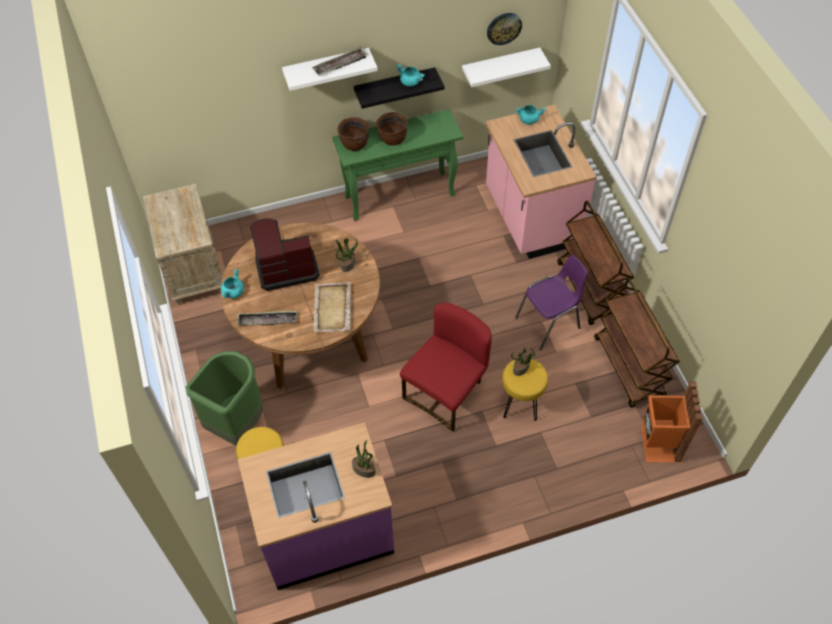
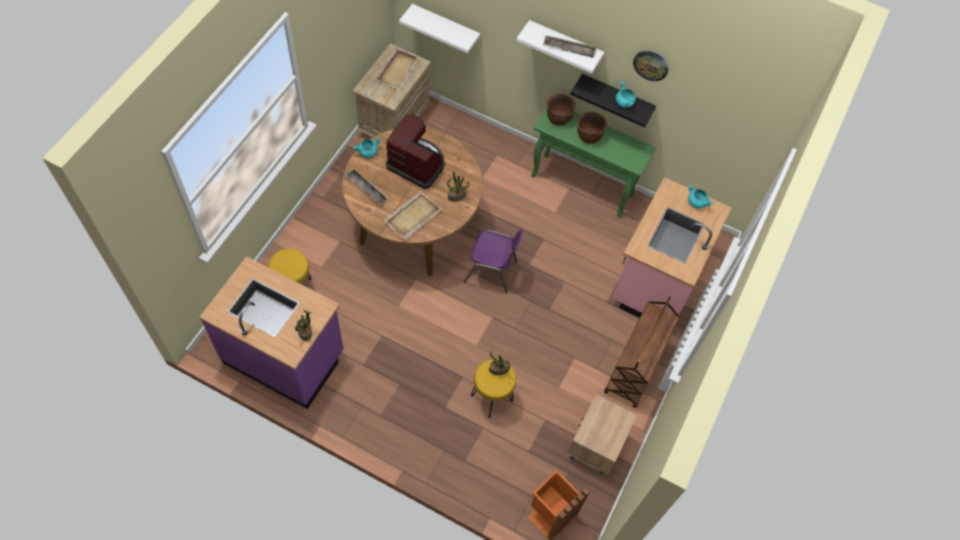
camera: 40 degrees right, 5 degrees up
green trash can [186,351,263,445] -> none
red chair [400,303,492,432] -> none
white shelf [462,48,551,87] -> white shelf moved to [399,4,480,53]
wall clock [487,13,522,45] -> wall clock moved to [633,51,668,81]
purple chair [515,255,588,351] -> purple chair moved to [464,229,523,294]
brown cart [594,278,680,408] -> beige nightstand [567,394,637,475]
none -> beige tray [374,47,420,90]

